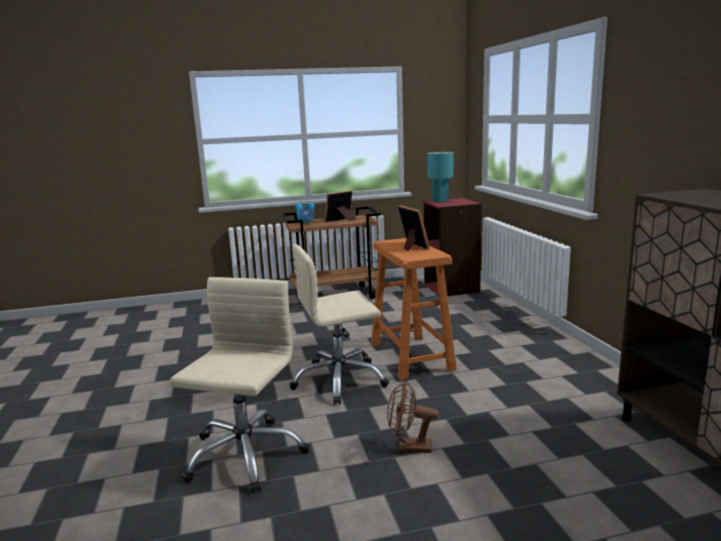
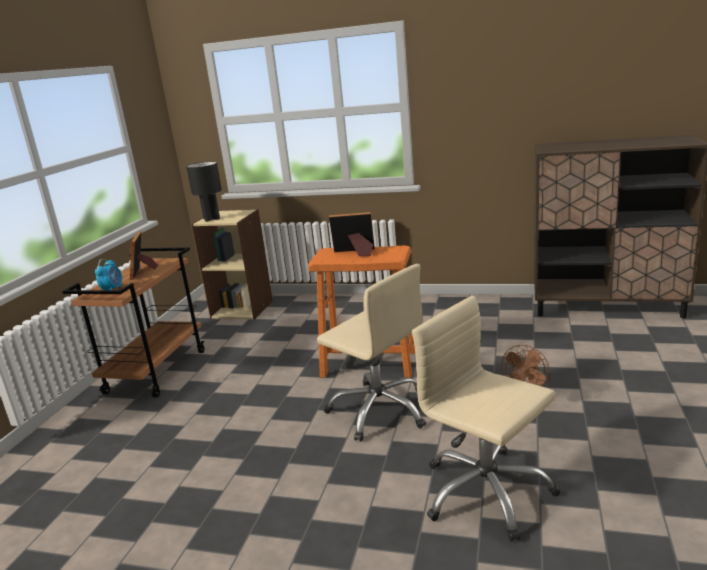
camera: 60 degrees left, 5 degrees up
beige office chair [289,244,389,405] -> beige office chair turned 60 degrees counterclockwise [317,264,426,441]
red bookcase [424,198,482,296] -> beige bookcase [192,209,273,320]
turquoise table lamp [427,152,453,203] -> black table lamp [186,162,222,222]

